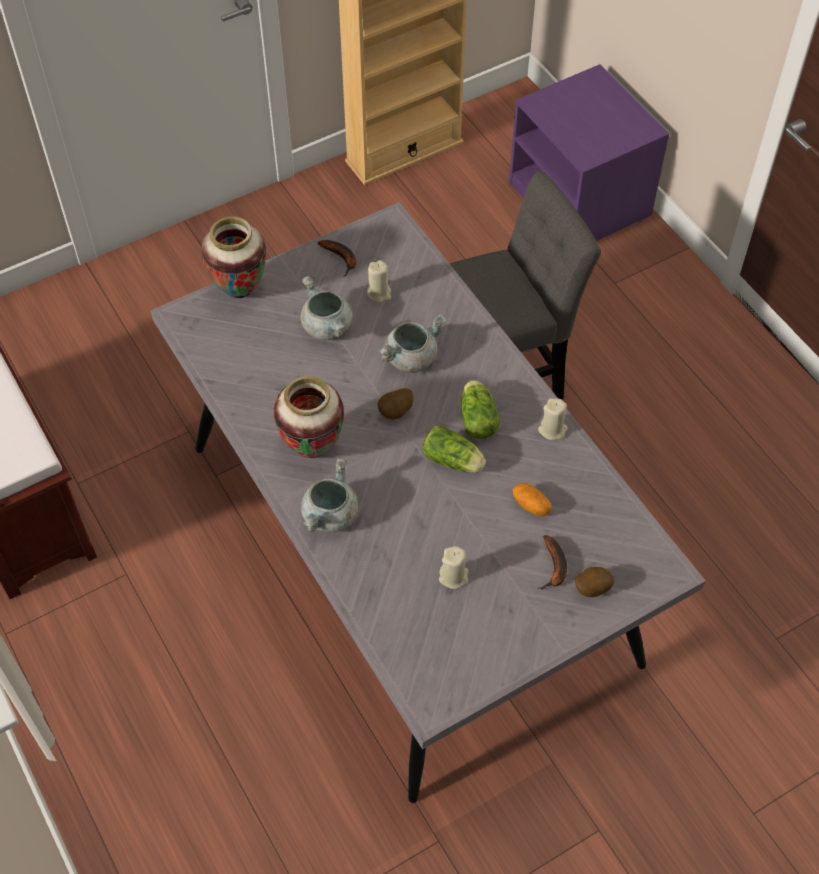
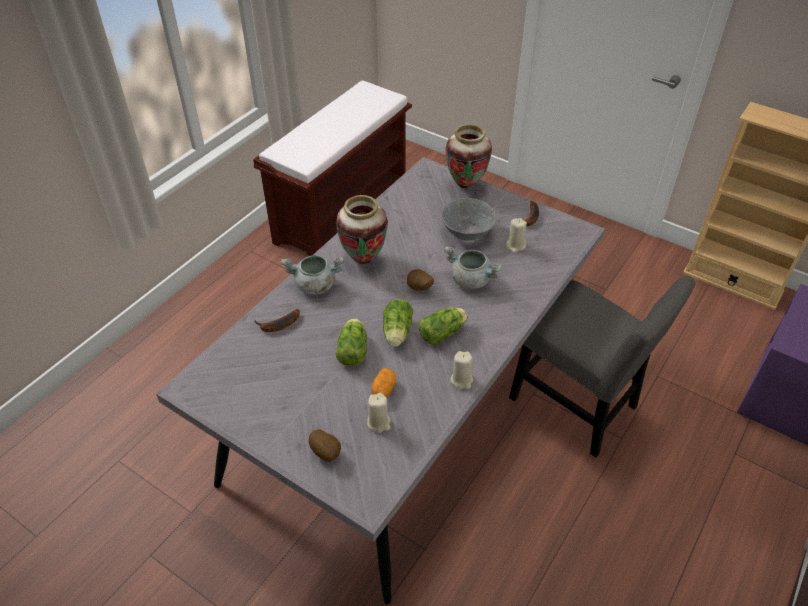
camera: 65 degrees right, 10 degrees down
grey cooking pot [300,276,353,340] -> grey bowl [441,198,496,241]
beige candle [439,546,469,589] -> beige candle moved to [367,393,391,433]
banana [538,535,567,590] -> banana moved to [255,309,300,332]
none -> lettuce [336,318,367,366]

